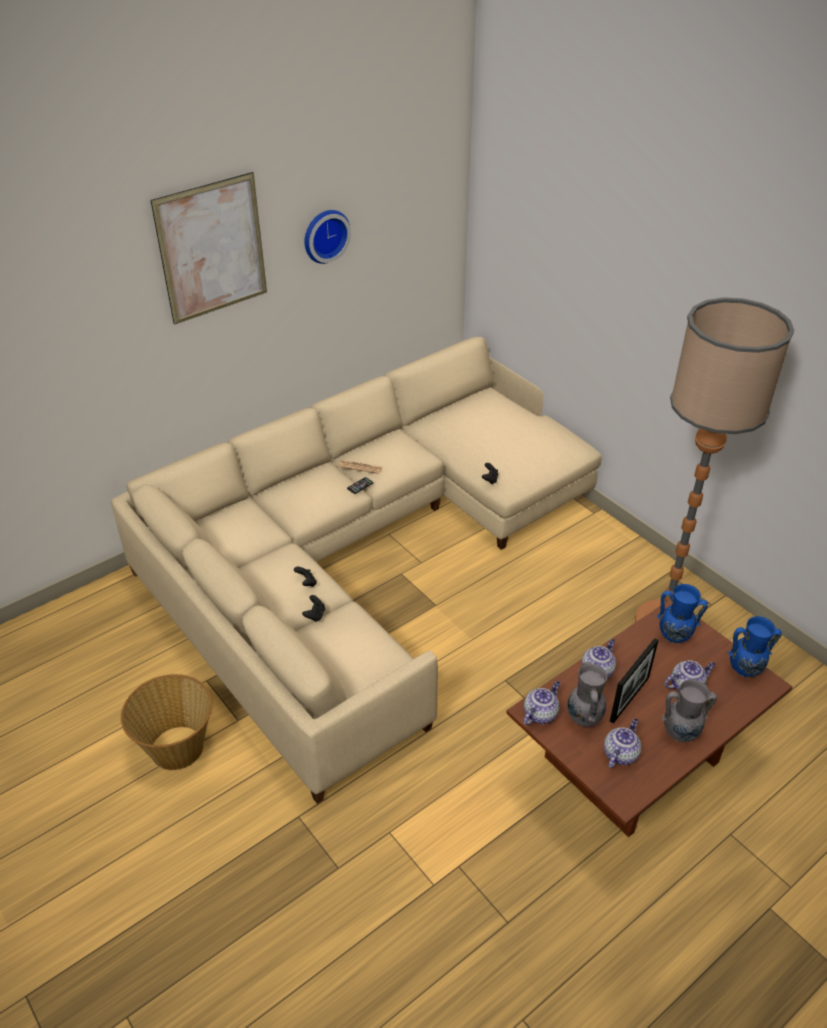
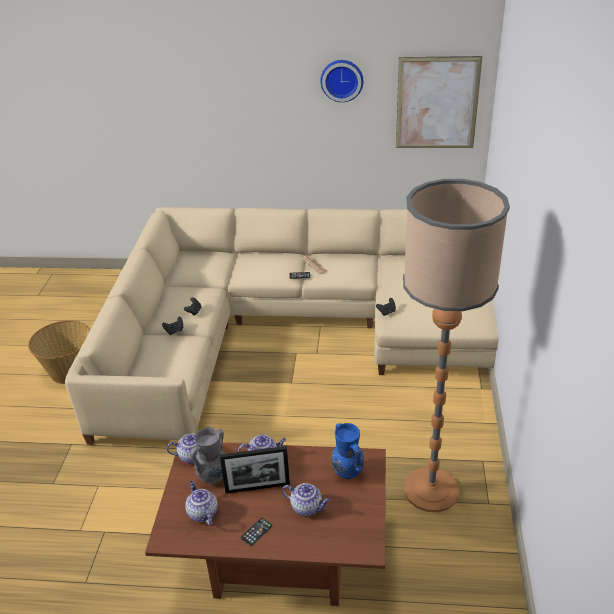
camera: 45 degrees right, 5 degrees down
picture [151,172,267,325] -> picture moved to [396,56,482,148]
teapot [604,718,641,768] -> teapot turned 105 degrees counterclockwise [185,481,218,525]
grey vase [662,679,717,742] -> phone [241,518,272,546]
blue vase [728,616,782,677] -> none

